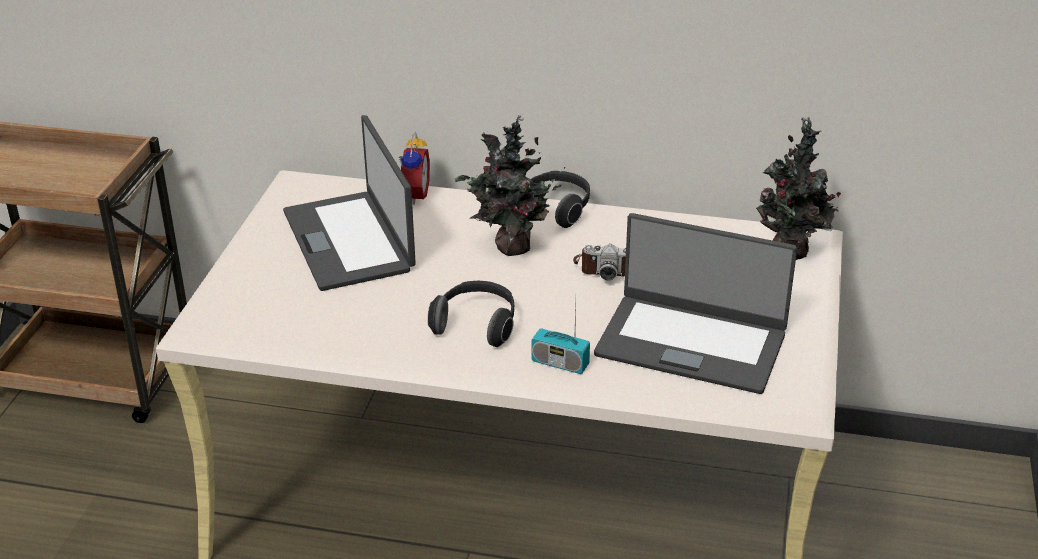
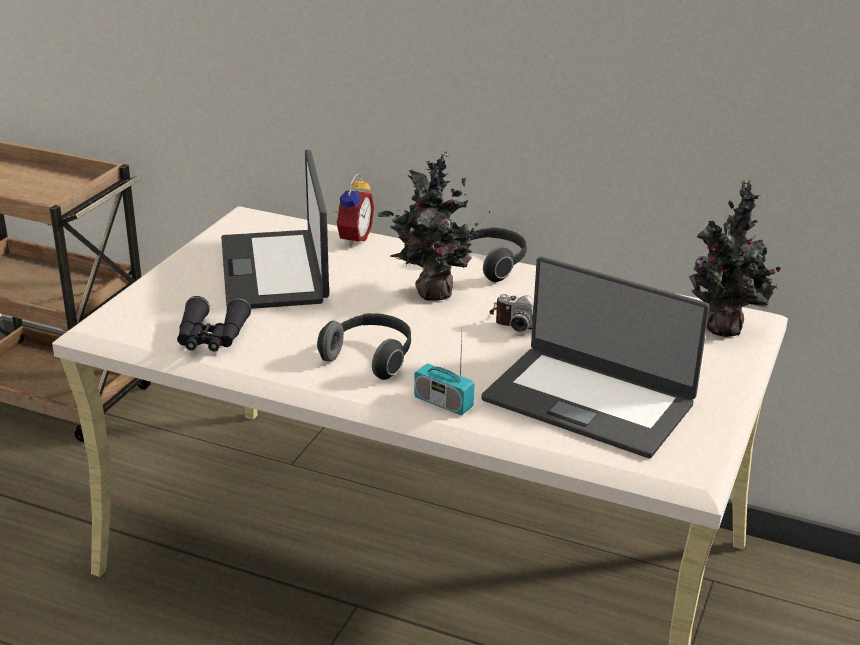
camera: 10 degrees right, 5 degrees down
none -> black binoculars [177,296,251,351]

